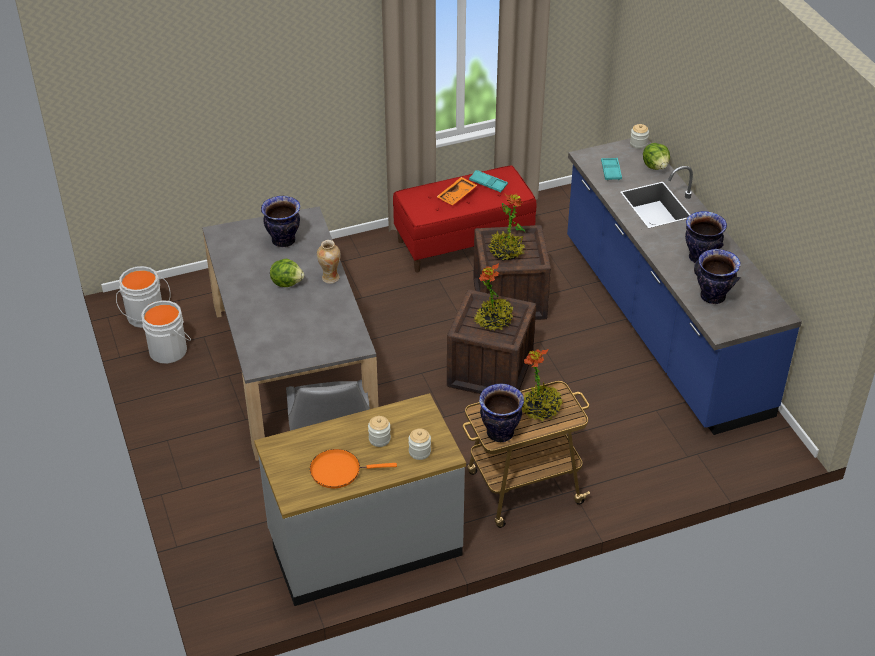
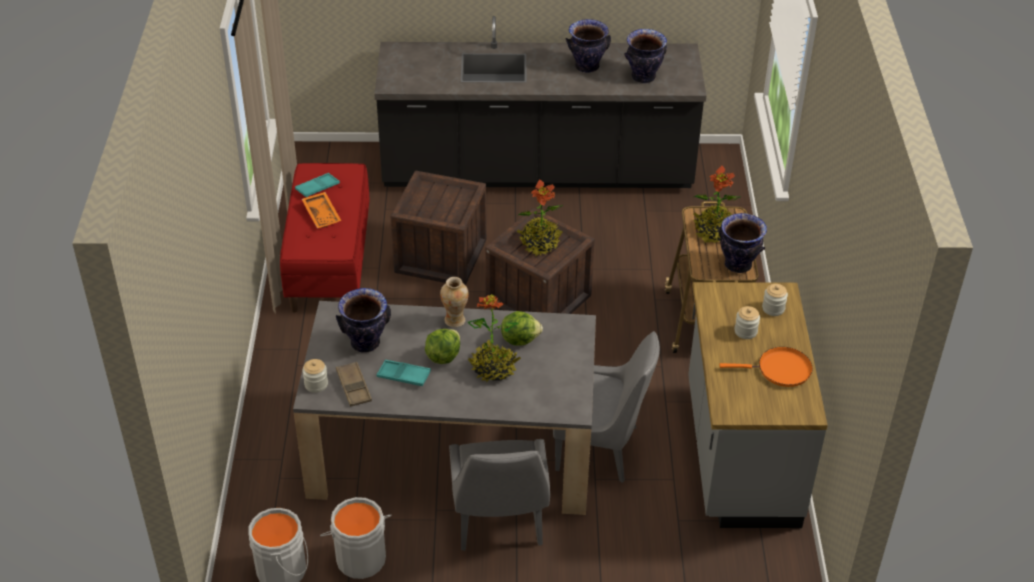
camera: 70 degrees left, 0 degrees up
orange frying pan [310,449,397,488] -> orange frying pan turned 105 degrees counterclockwise [719,347,813,387]
potted plant [489,193,525,260] -> potted plant moved to [467,294,521,383]
blue counter [567,138,802,435] -> black counter [375,16,706,188]
turquoise tray [601,158,622,180] -> turquoise tray moved to [376,360,431,386]
jar [630,124,649,149] -> jar moved to [302,359,328,393]
lettuce [643,143,670,170] -> lettuce moved to [501,311,543,346]
none -> brown tray [336,362,372,407]
none -> grey chair [449,439,550,551]

